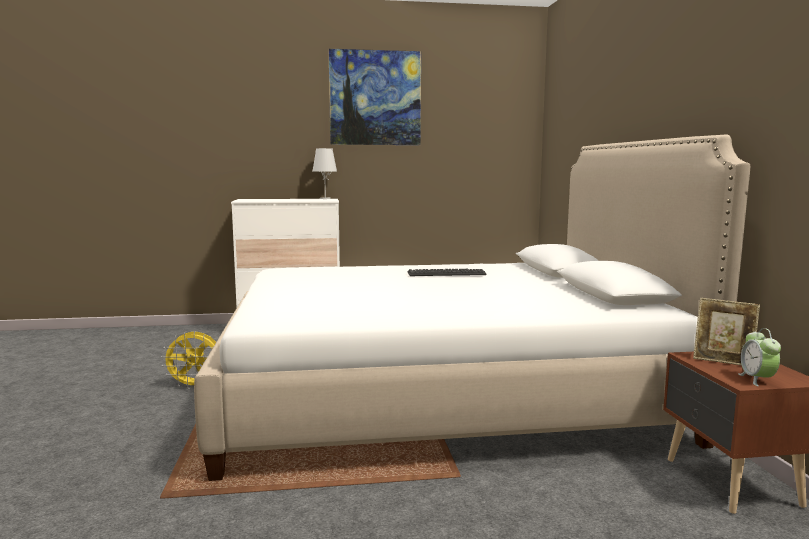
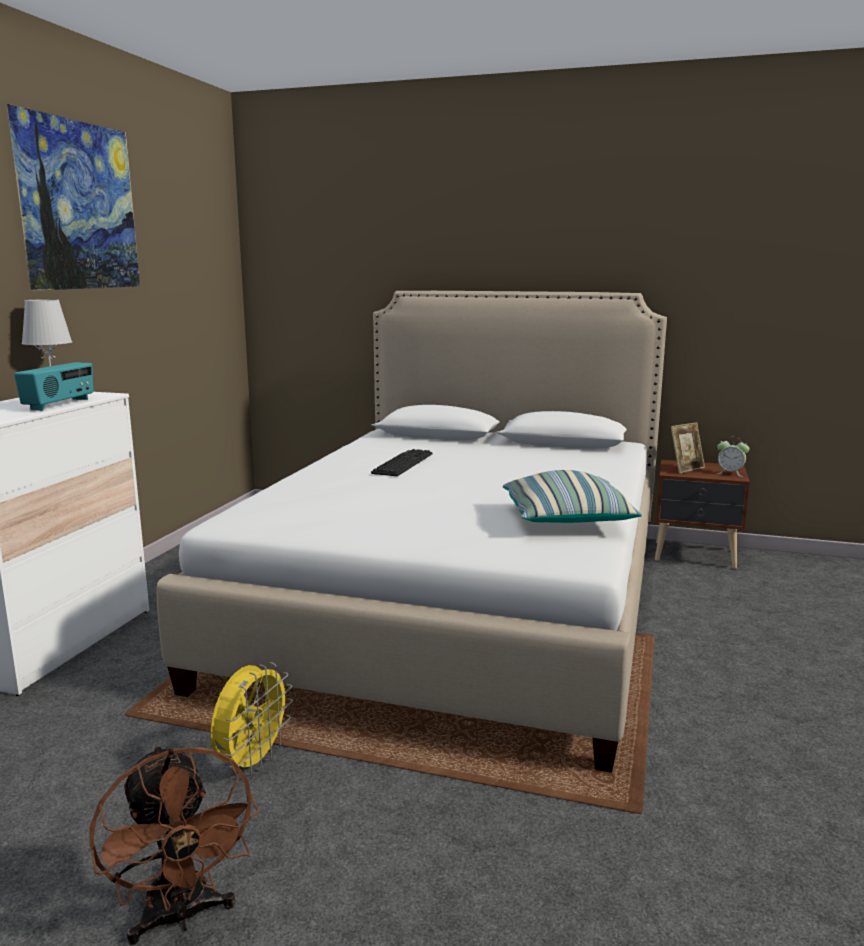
camera: 65 degrees left, 5 degrees up
none -> radio [14,362,93,411]
none -> brown fan [90,745,259,945]
none -> pillow [503,470,642,523]

